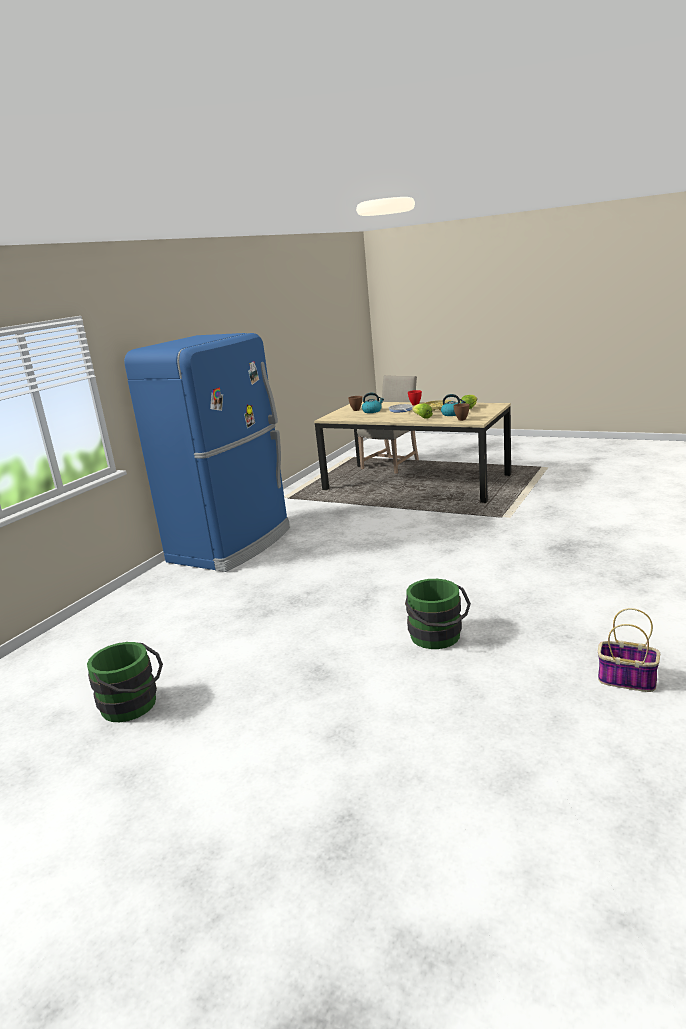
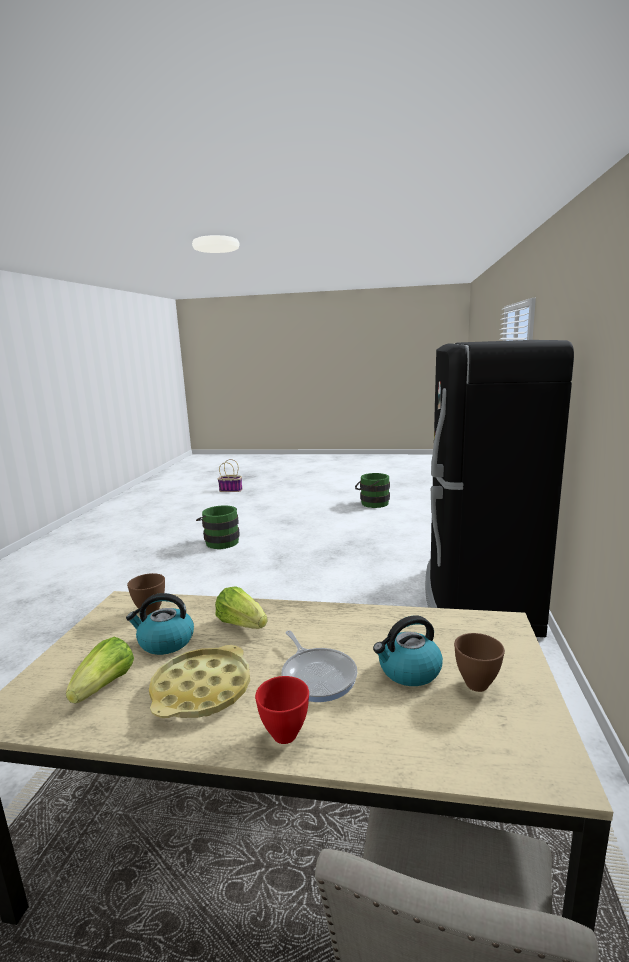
camera: 160 degrees right, 5 degrees down
blue fridge [124,333,290,572] -> black fridge [425,340,574,637]
basket [598,608,660,692] -> basket moved to [218,459,242,492]

